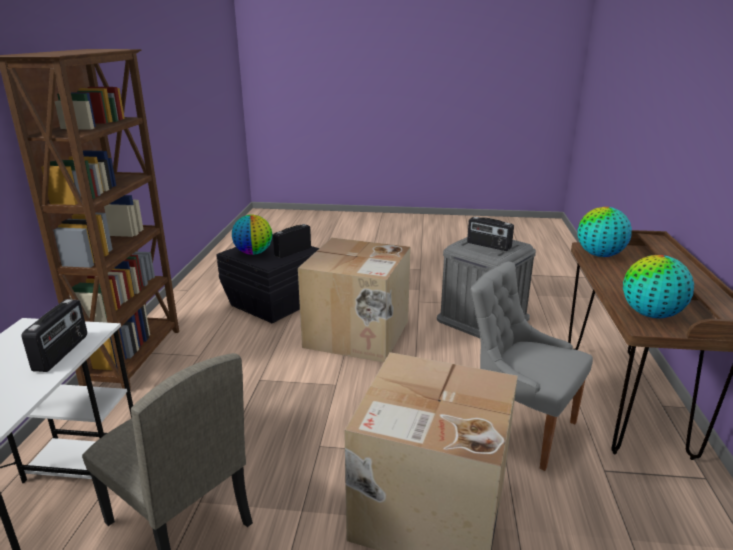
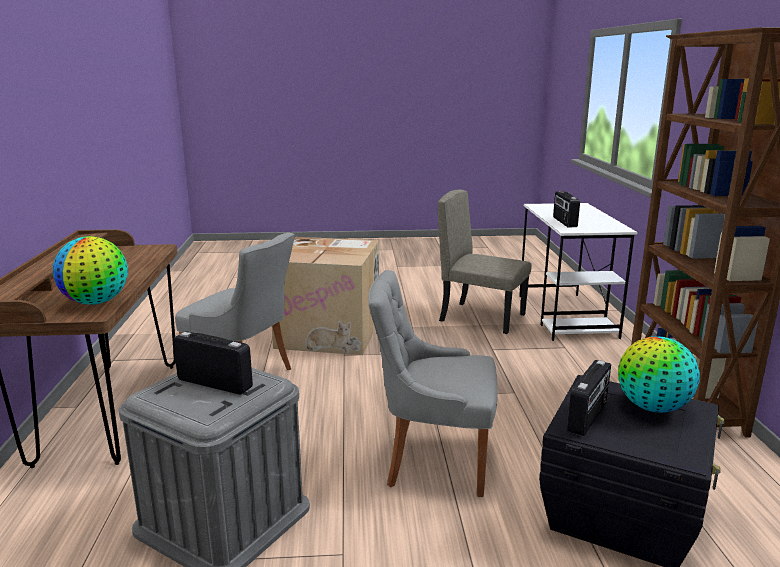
camera: 170 degrees right, 5 degrees down
cardboard box [298,238,411,363] -> grey chair [368,270,498,497]
globe [623,255,694,318] -> none

